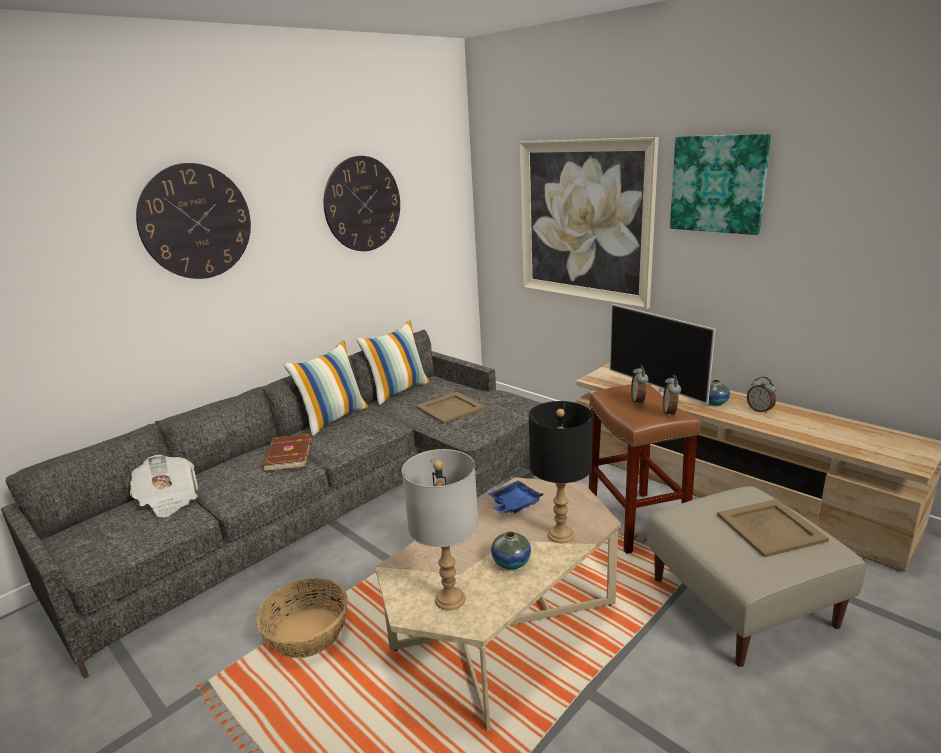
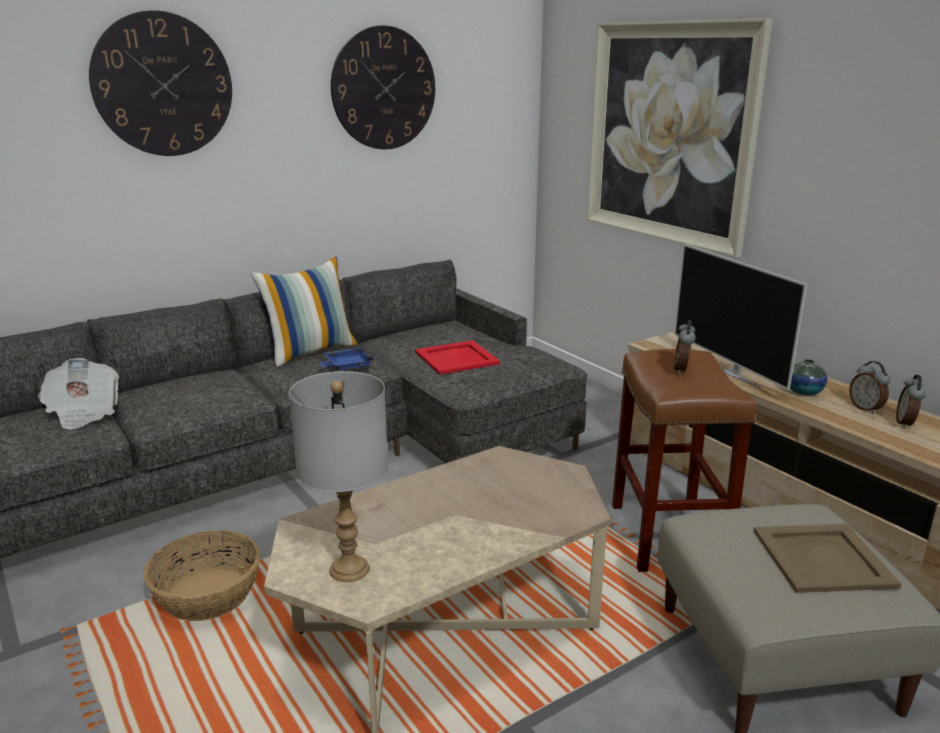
camera: 10 degrees right, 0 degrees up
brown book [262,434,312,472] -> none
pillow [356,321,430,405] -> none
beige tray [416,392,486,424] -> red tray [415,340,500,375]
blue tray [489,480,543,513] -> blue tray moved to [319,348,373,370]
vase [491,531,531,570] -> none
black table lamp [529,401,593,543] -> none
alarm clock [663,375,681,417] -> alarm clock moved to [896,375,926,429]
picture [670,134,771,235] -> none

